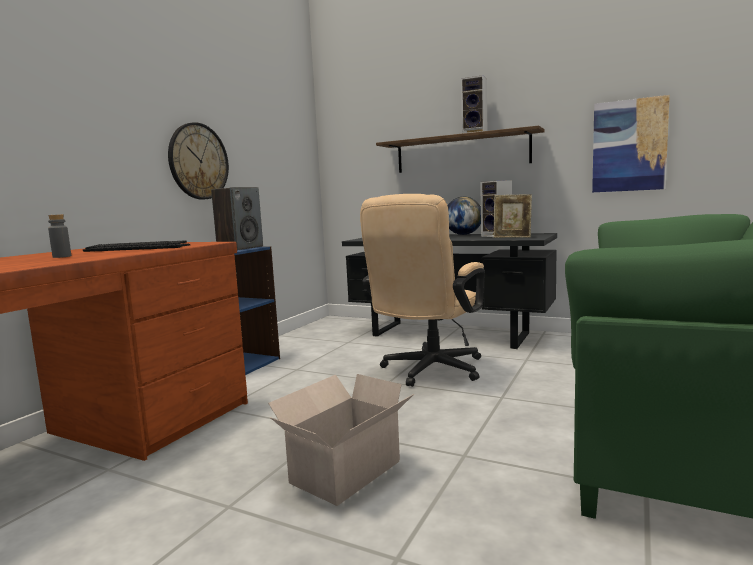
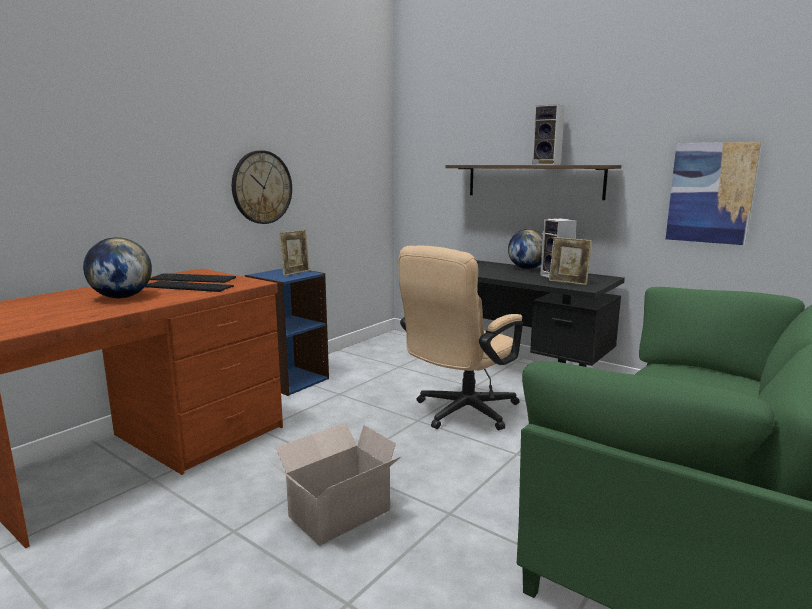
camera: 10 degrees right, 5 degrees up
grey bottle [48,214,71,258] -> globe [83,237,152,298]
speaker [211,187,263,250] -> picture frame [279,230,310,276]

